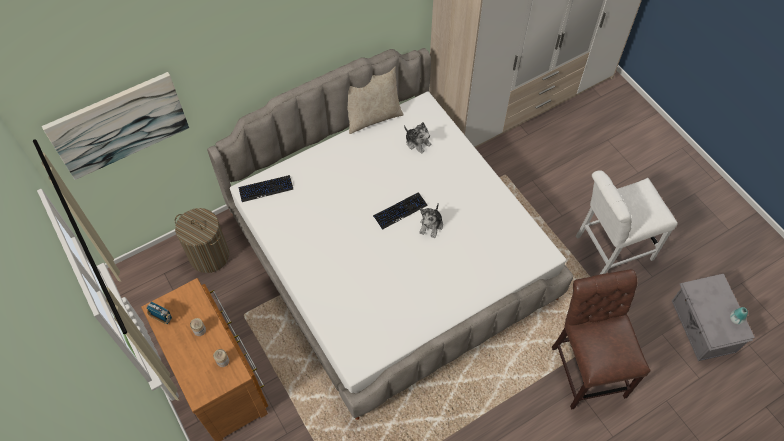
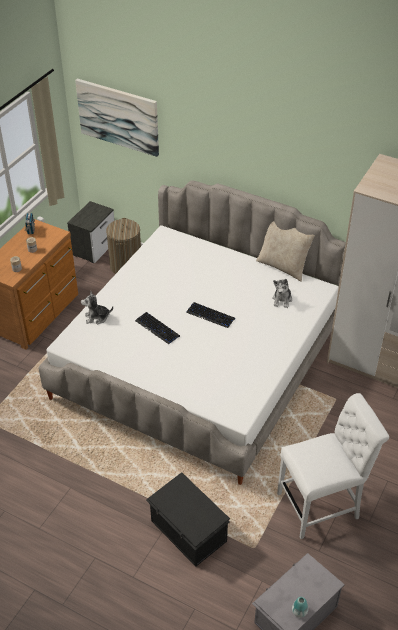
camera: 60 degrees right, 15 degrees down
keyboard [238,175,294,202] -> keyboard moved to [135,312,180,344]
plush toy [420,204,443,238] -> plush toy moved to [81,291,113,325]
brown chair [552,269,651,409] -> black storage box [146,472,230,567]
white chair [576,170,678,275] -> white chair turned 120 degrees clockwise [277,393,389,539]
none -> nightstand [67,201,114,263]

